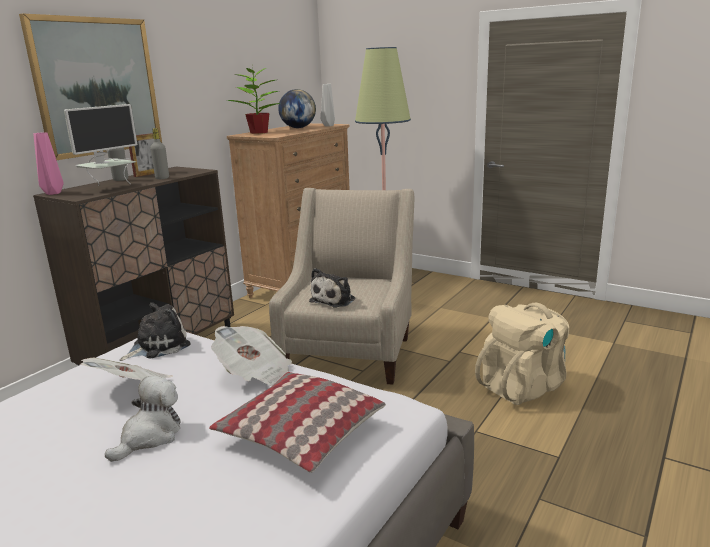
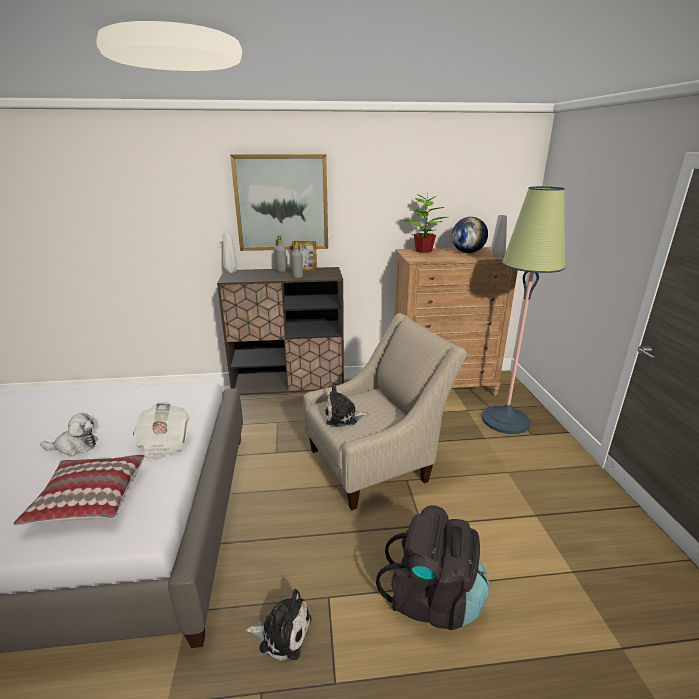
camera: 50 degrees right, 5 degrees up
pink vase [33,132,64,195] -> grey vase [223,233,238,273]
monitor [64,104,137,186] -> none
newspaper [80,358,173,380] -> none
plush toy [120,302,191,361] -> plush toy moved to [246,589,311,661]
beige backpack [475,303,569,405] -> black backpack [376,505,489,630]

